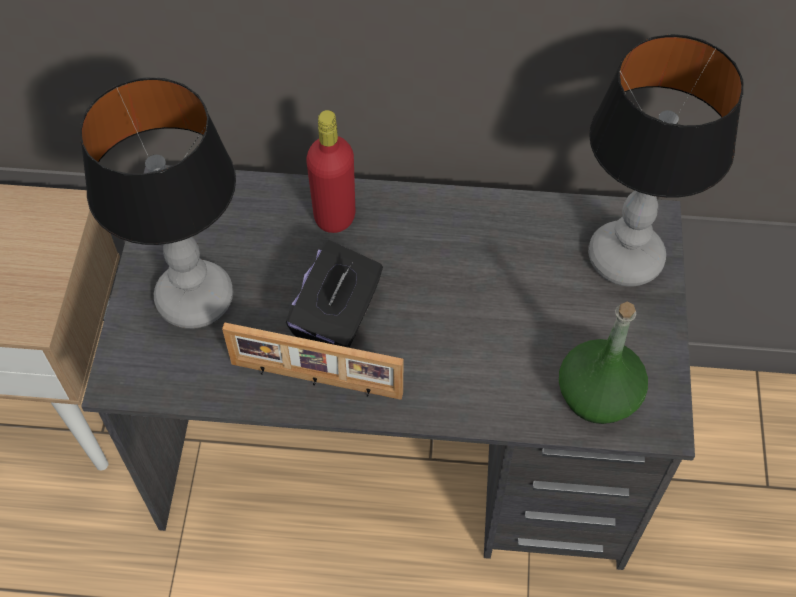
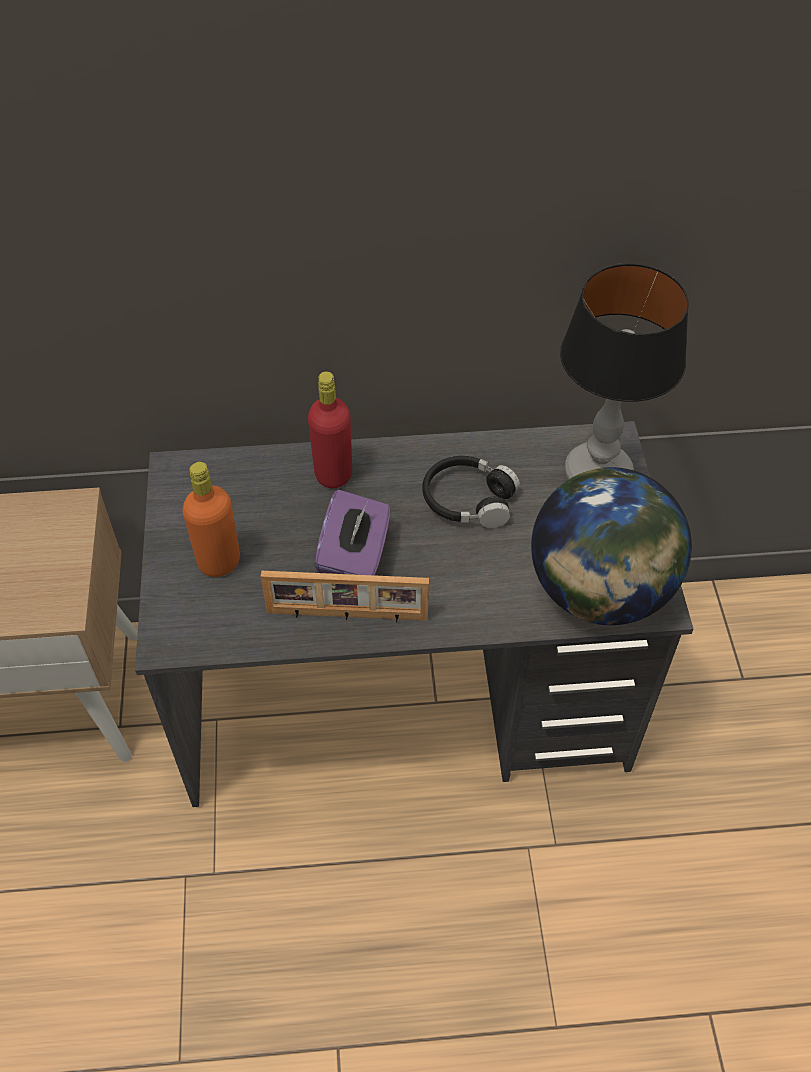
camera: 10 degrees left, 5 degrees down
table lamp [80,77,236,329] -> orange bottle [182,462,240,577]
black tissue box [286,240,383,348] -> purple tissue box [315,490,390,575]
green bottle [559,302,648,424] -> globe [531,467,692,625]
none -> black headphones [422,456,520,528]

